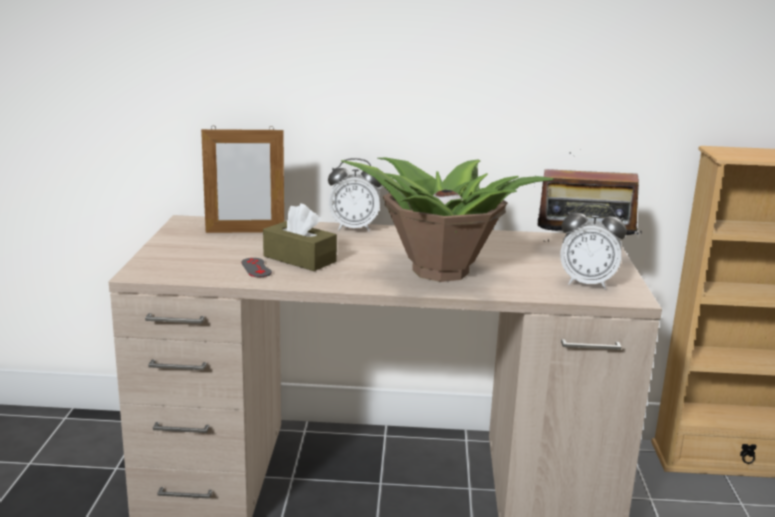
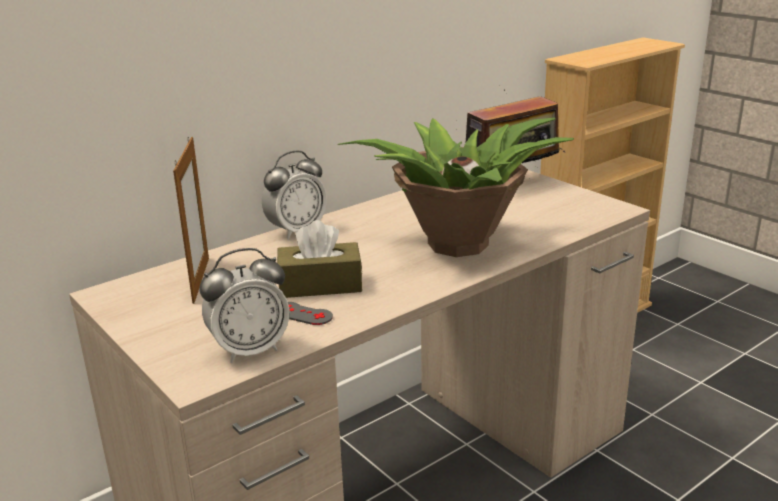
camera: 40 degrees left, 5 degrees up
picture frame [201,126,284,233] -> picture frame turned 45 degrees counterclockwise [173,137,209,304]
alarm clock [560,203,627,289] -> alarm clock moved to [199,248,289,363]

